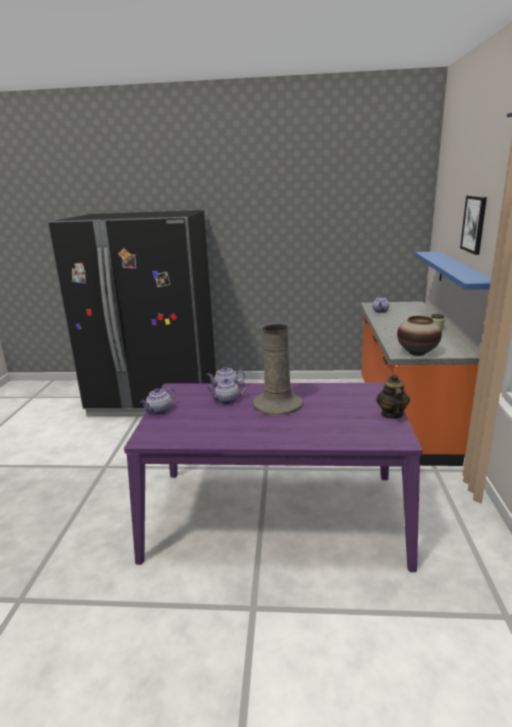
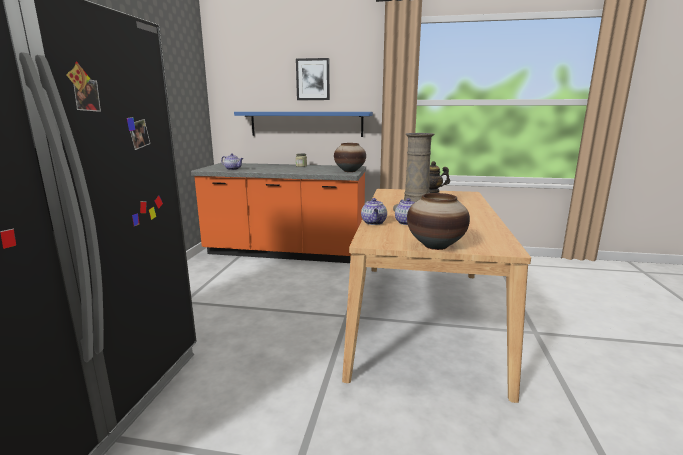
camera: 85 degrees left, 5 degrees down
purple dining table [124,383,423,572] -> beige dining table [342,189,531,403]
teapot [140,387,175,415] -> vase [407,193,470,250]

